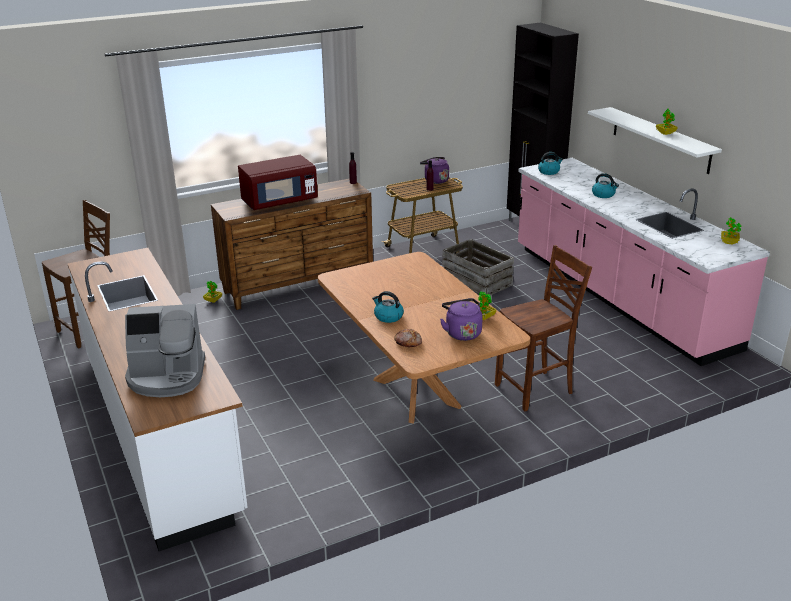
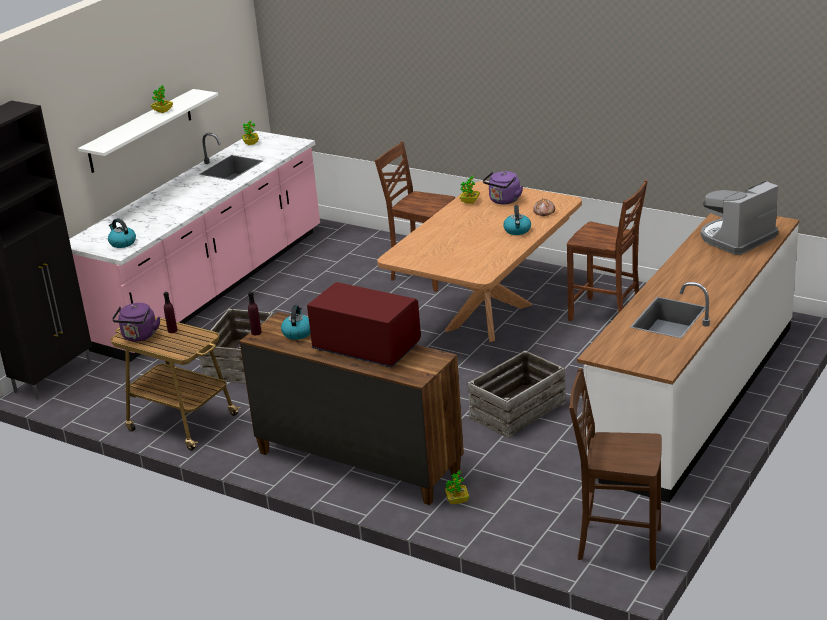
camera: 120 degrees left, 0 degrees up
coffee machine [125,304,205,397] -> coffee machine turned 90 degrees counterclockwise [701,181,778,255]
kettle [592,173,619,198] -> kettle moved to [281,305,311,340]
none -> crate [468,351,566,438]
none -> brown chair [567,180,648,321]

